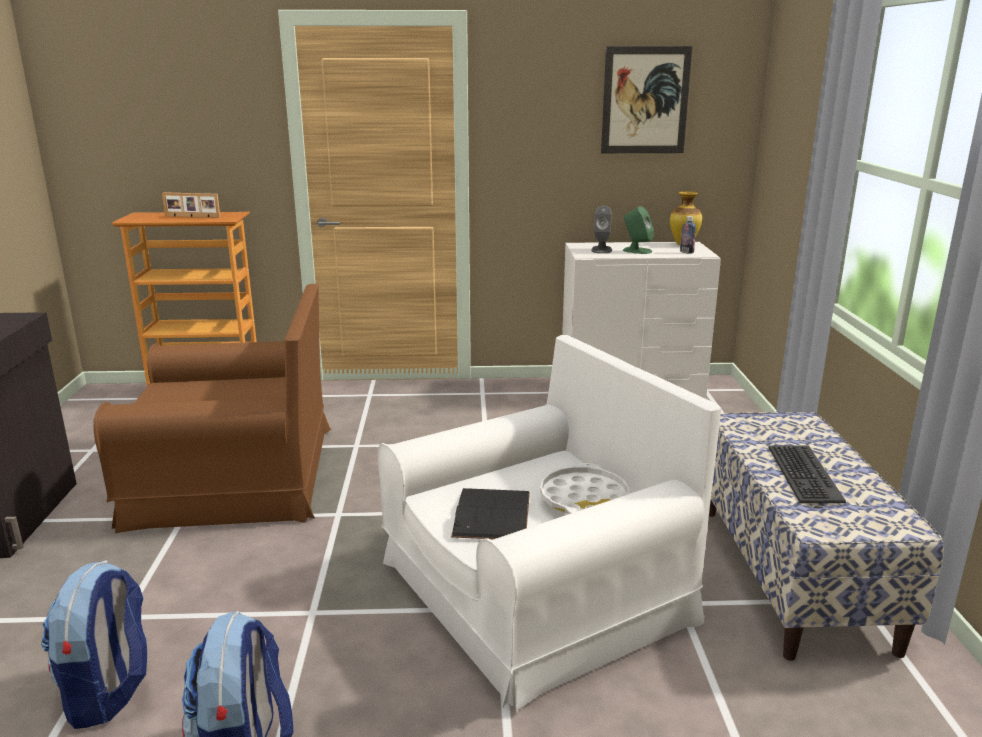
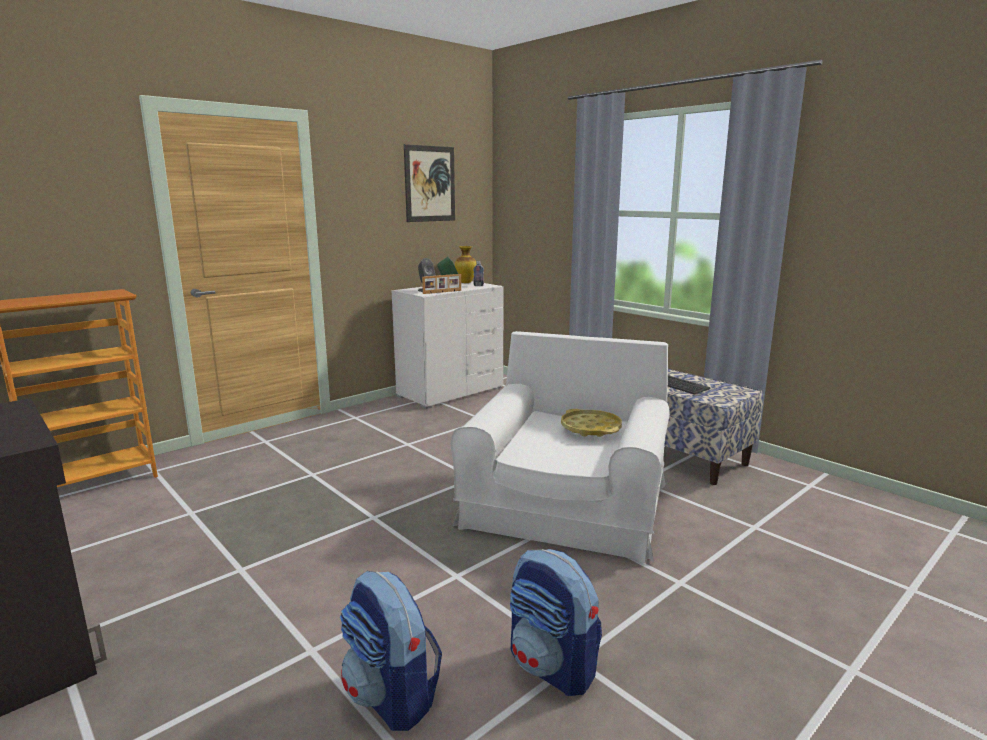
camera: 40 degrees left, 5 degrees down
brown armchair [94,284,331,534] -> none
picture frame [162,192,220,218] -> picture frame moved to [422,274,461,294]
black book [451,488,530,539] -> none
white tray [540,463,629,514] -> yellow tray [561,409,622,437]

